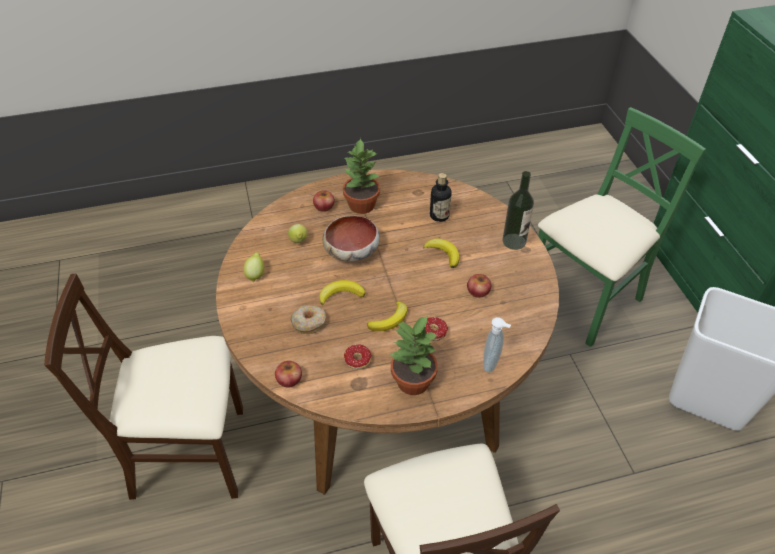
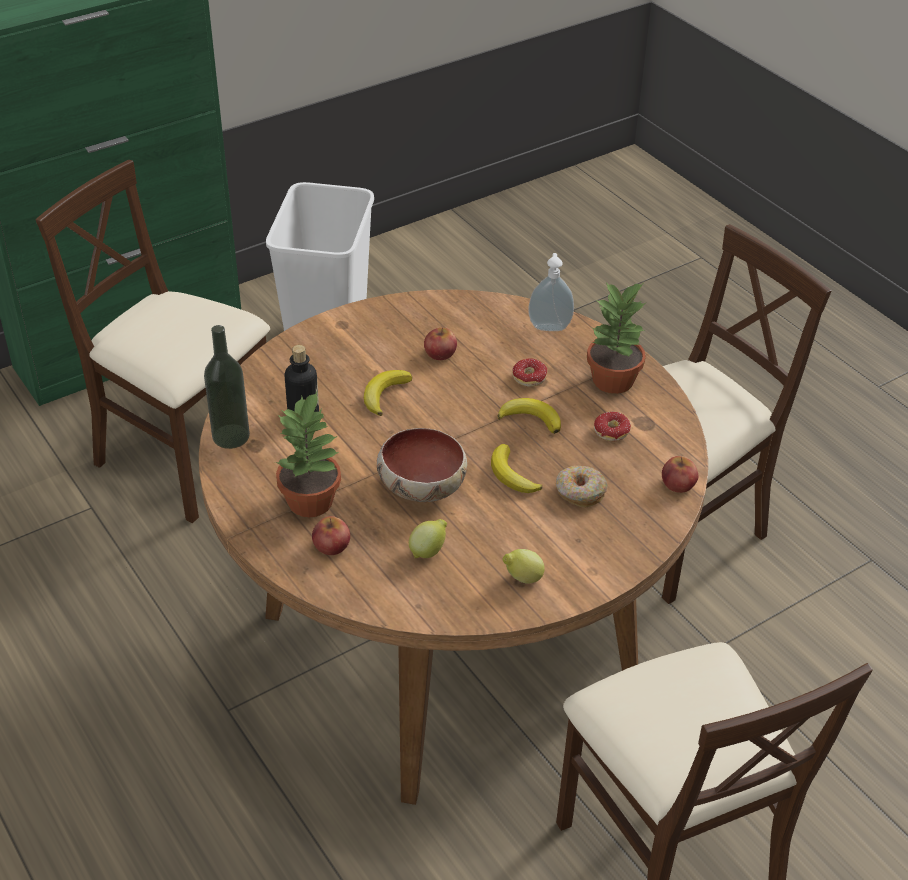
camera: 110 degrees left, 5 degrees down
bottle [503,171,534,250] -> bottle moved to [204,325,250,449]
green chair [538,107,706,347] -> beige chair [36,160,270,523]

